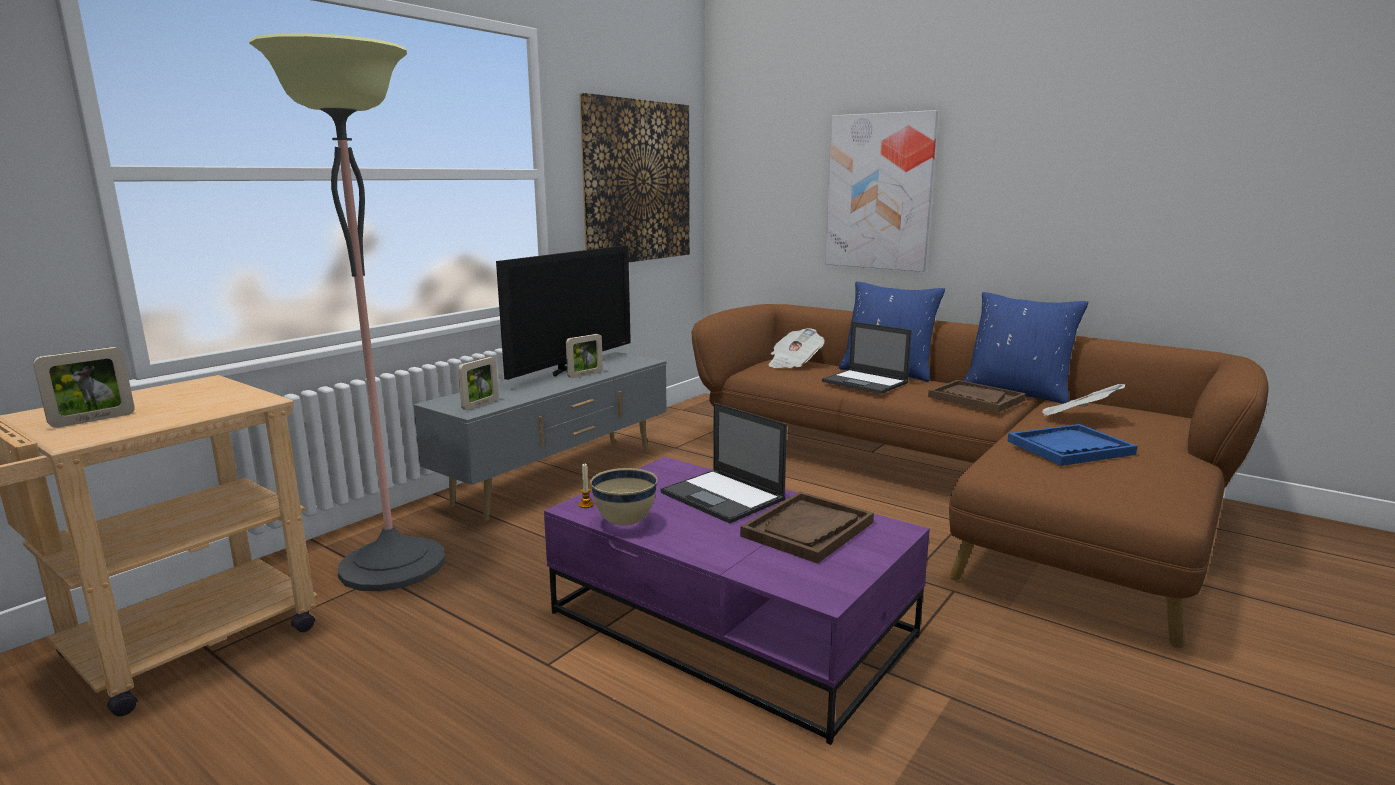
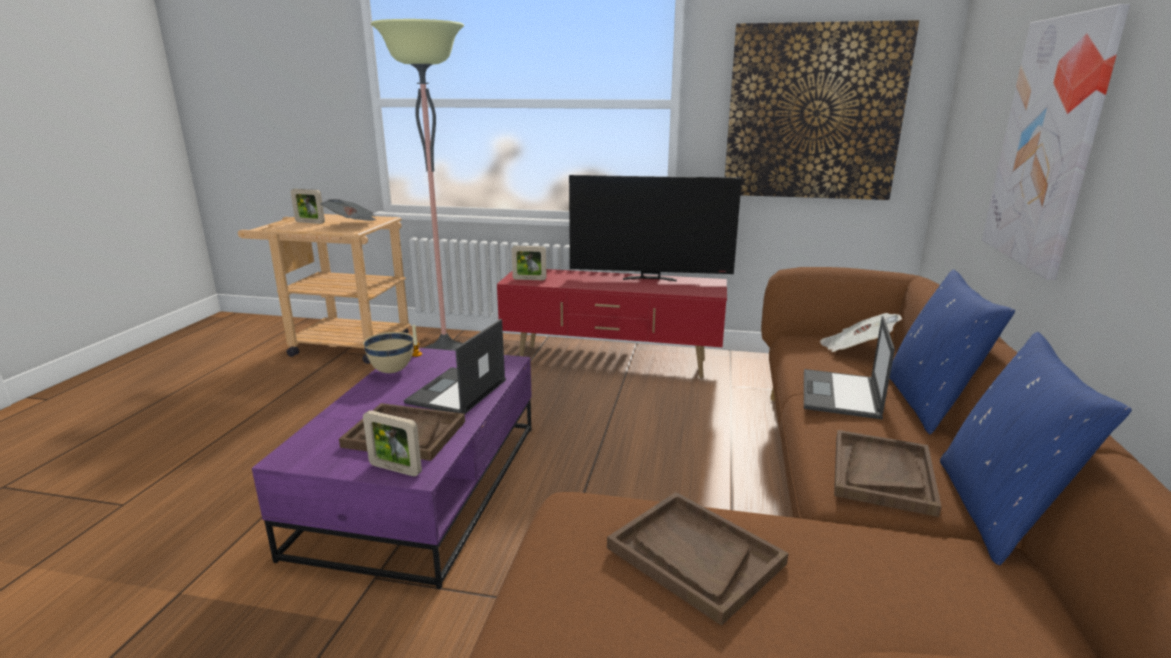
camera: 65 degrees right, 5 degrees up
grey tv stand [413,352,667,522] -> red tv stand [497,269,727,378]
picture frame [566,334,603,378] -> picture frame moved to [363,410,422,477]
blue tray [1007,424,1138,466] -> brown tray [607,492,788,626]
newspaper [1042,384,1125,416] -> newspaper moved to [320,199,376,221]

